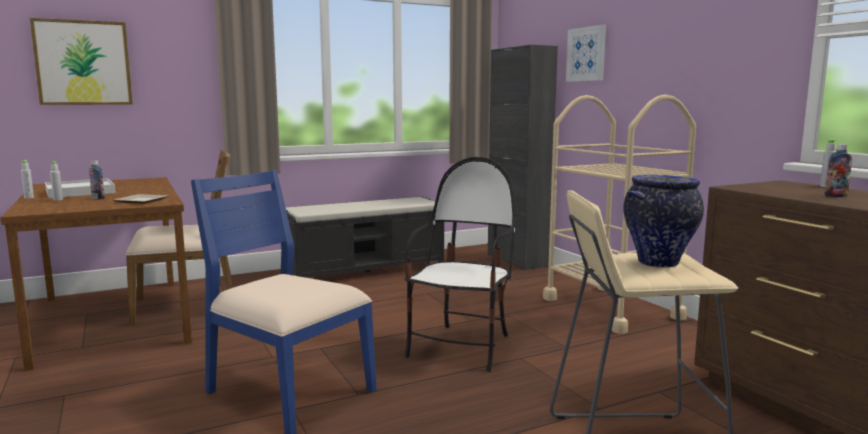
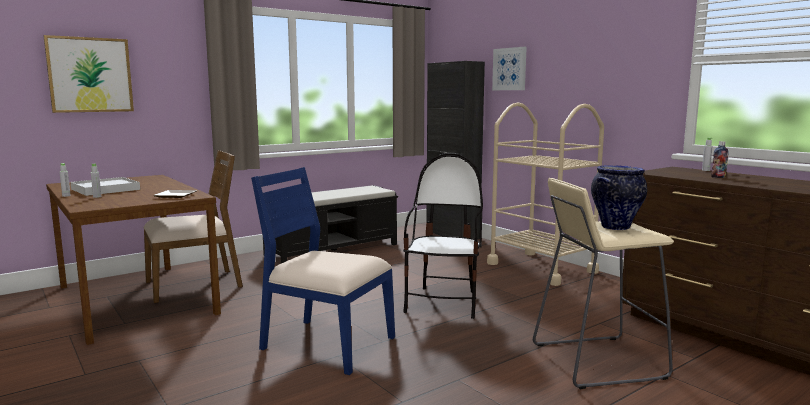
camera: 10 degrees left, 0 degrees up
bottle [89,161,105,199] -> none

